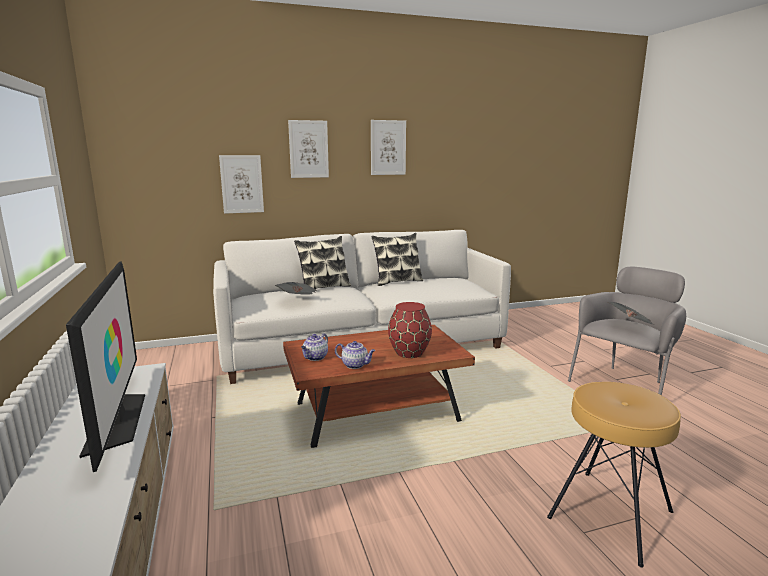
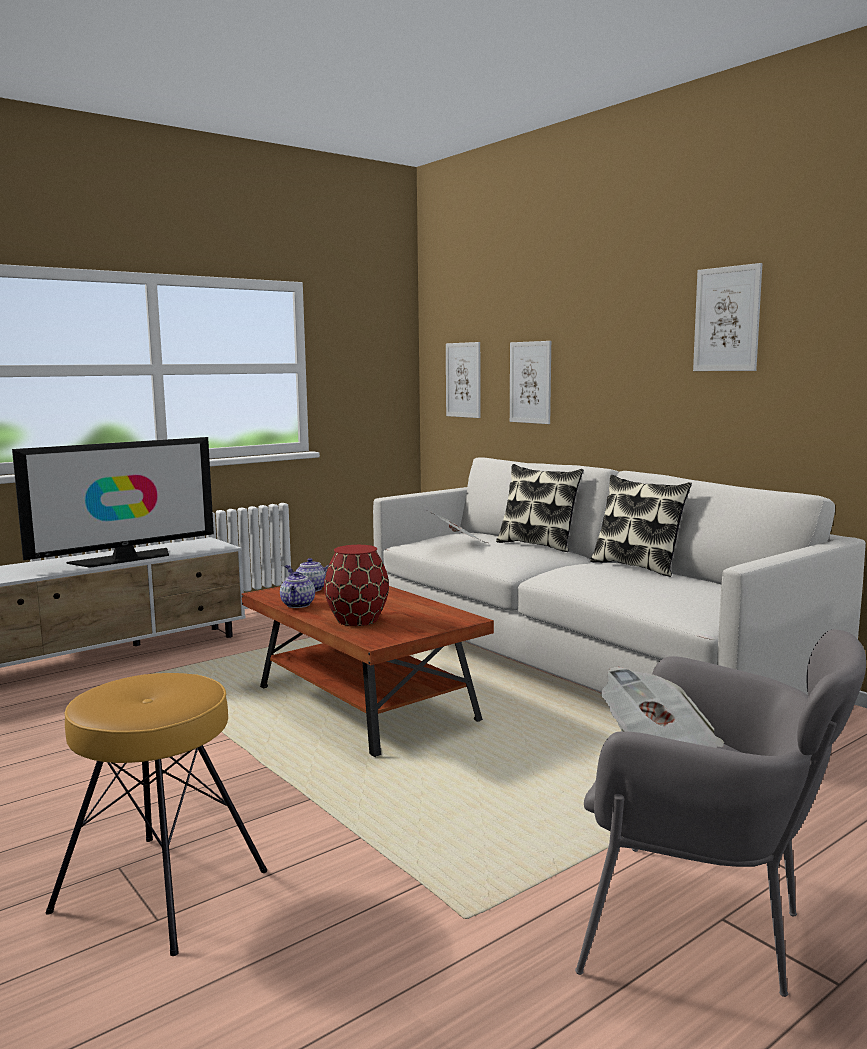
camera: 70 degrees right, 5 degrees down
picture [288,120,329,178] -> picture moved to [446,342,480,418]

